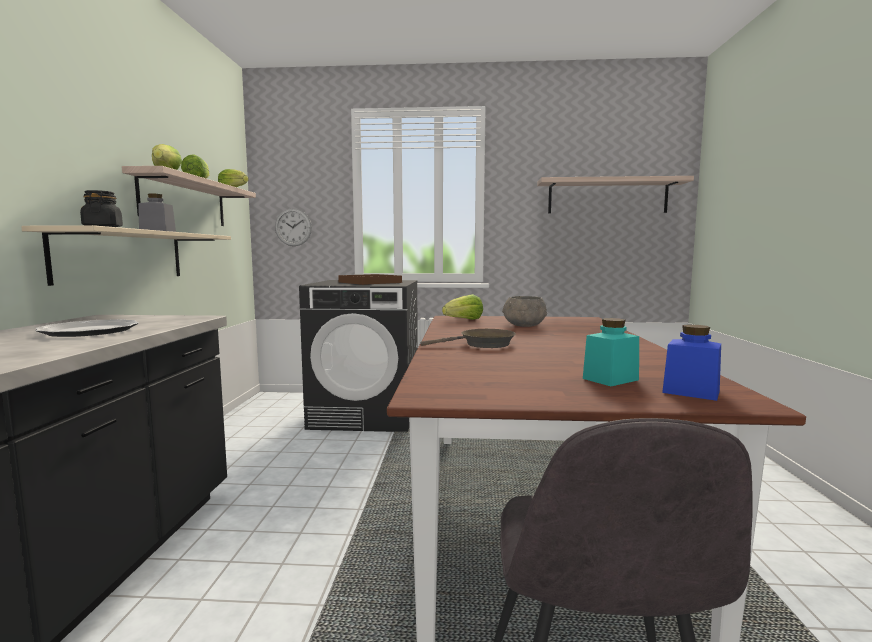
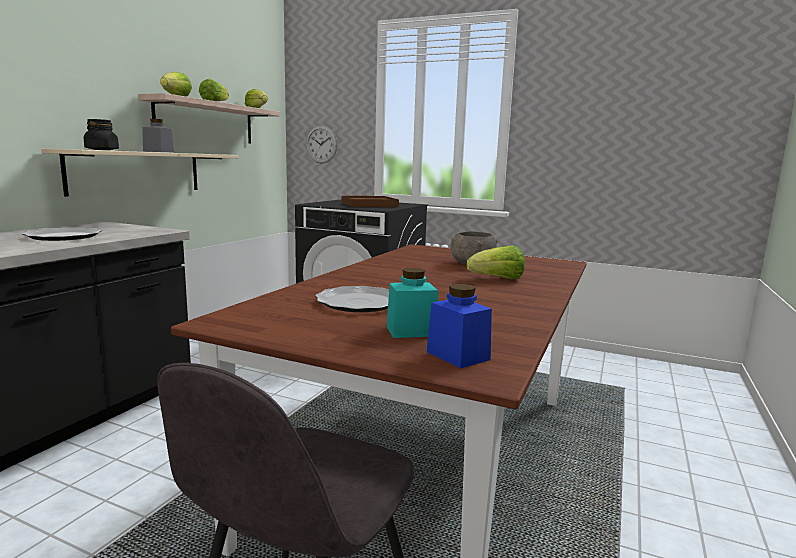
camera: 20 degrees right, 5 degrees up
brown frying pan [421,329,516,348] -> none
lettuce [442,294,483,320] -> lettuce moved to [467,245,525,279]
shelf [537,176,694,213] -> none
none -> plate [315,286,389,312]

